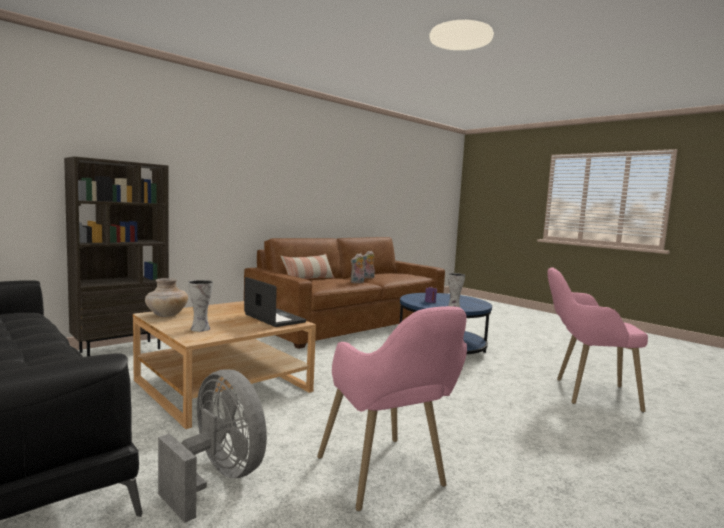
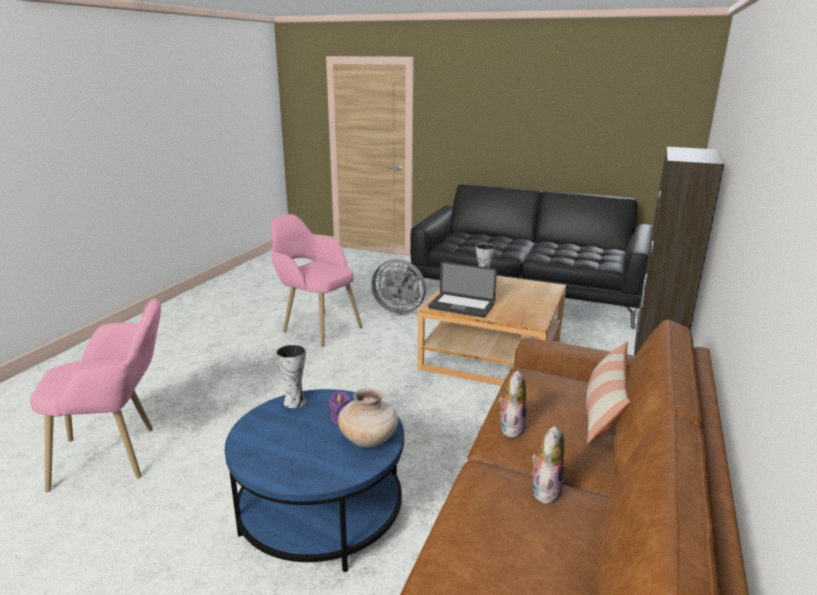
camera: 155 degrees right, 15 degrees up
beige vase [145,278,188,317] -> beige vase moved to [338,388,398,448]

